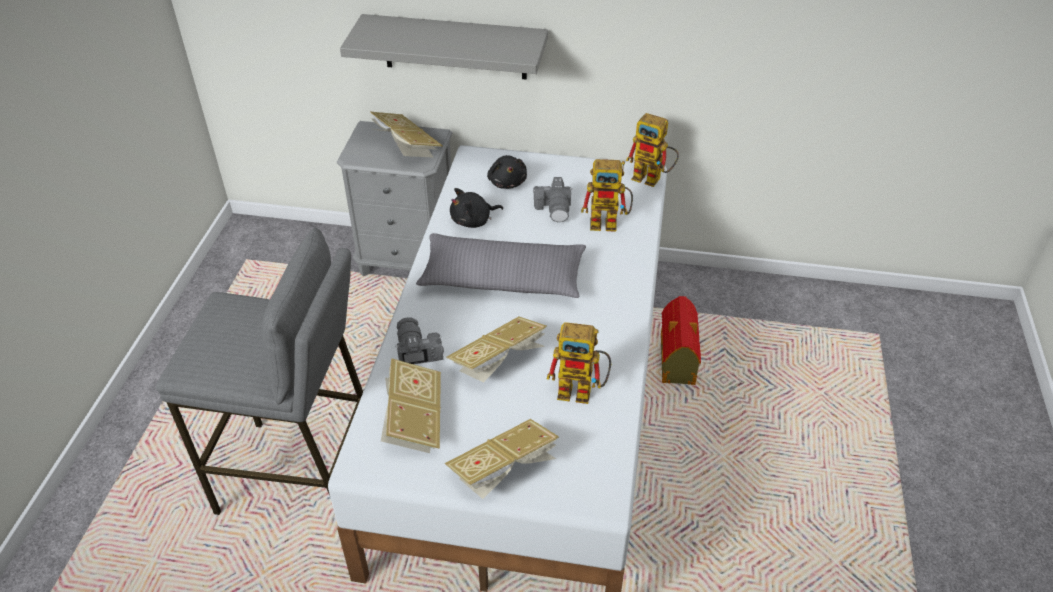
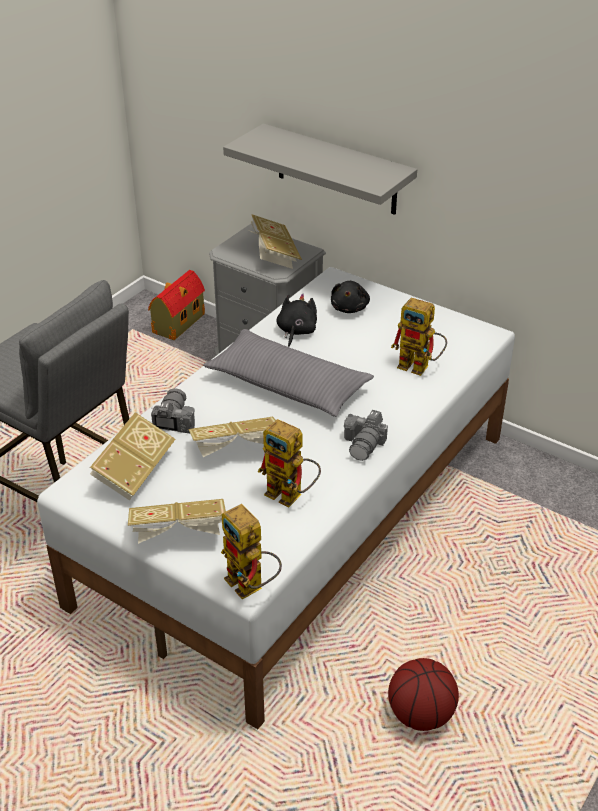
camera: 25 degrees right, 5 degrees down
black plush toy [450,188,503,228] -> black plush toy turned 105 degrees clockwise [276,293,317,347]
camera [533,177,572,222] -> camera moved to [344,410,388,461]
toy robot [626,113,679,187] -> toy robot moved to [221,504,282,599]
toy house [661,296,701,385] -> toy house moved to [148,270,205,340]
none -> basketball [388,658,459,731]

